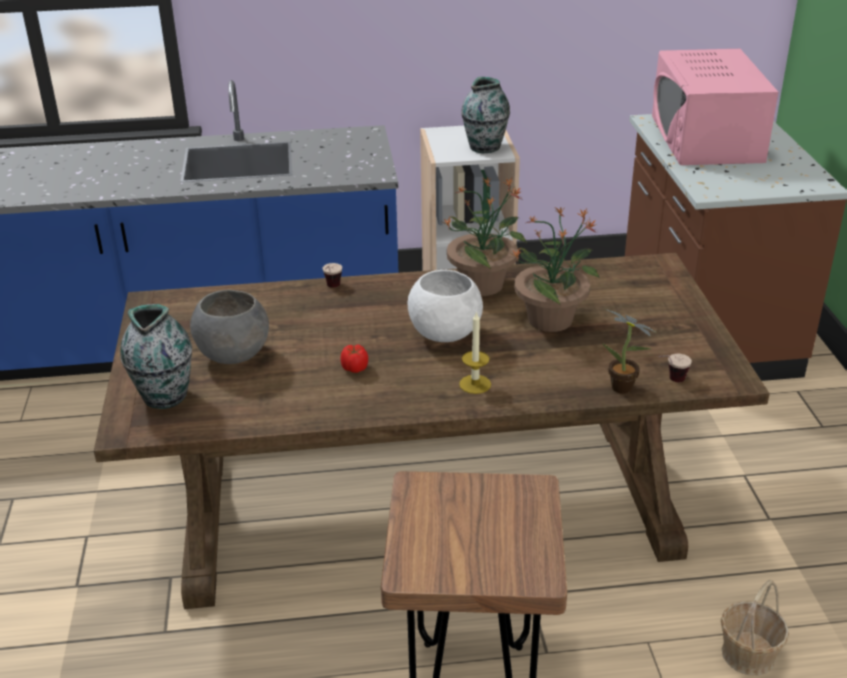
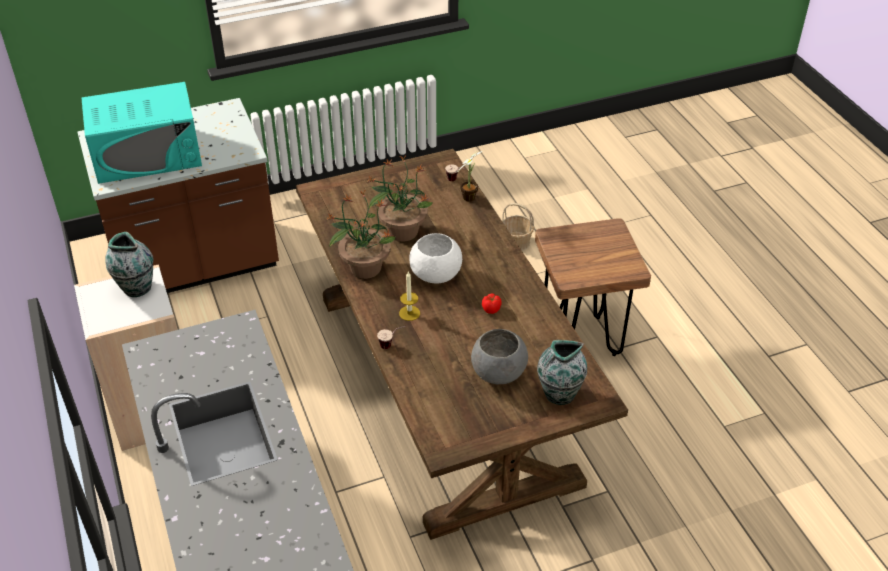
camera: 105 degrees left, 10 degrees up
candle [459,311,491,394] -> candle moved to [399,271,420,321]
pink microwave [652,49,778,165] -> turquoise microwave [82,82,202,184]

